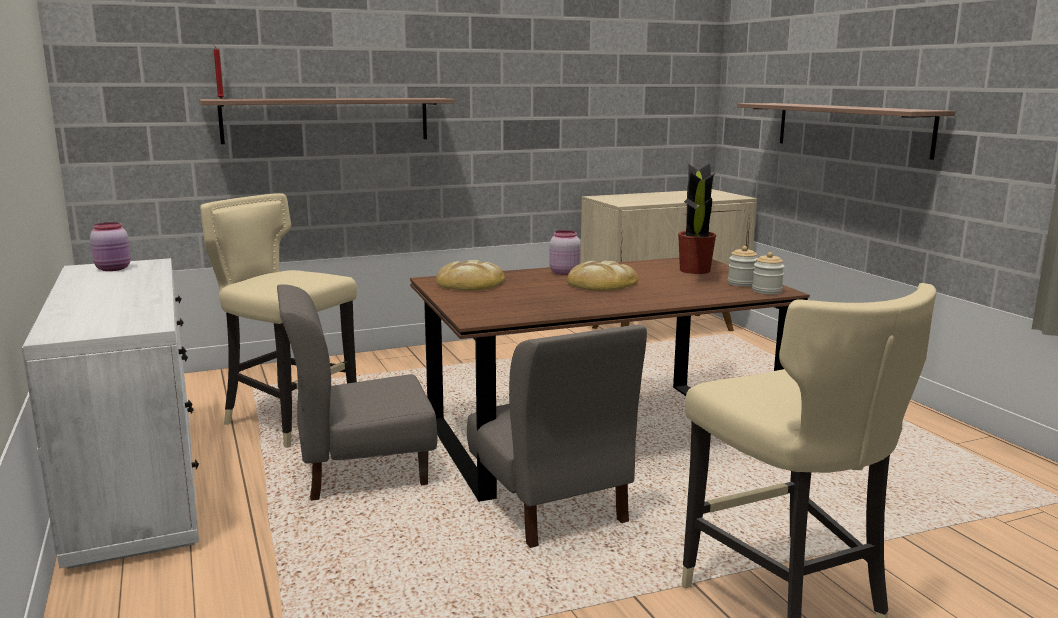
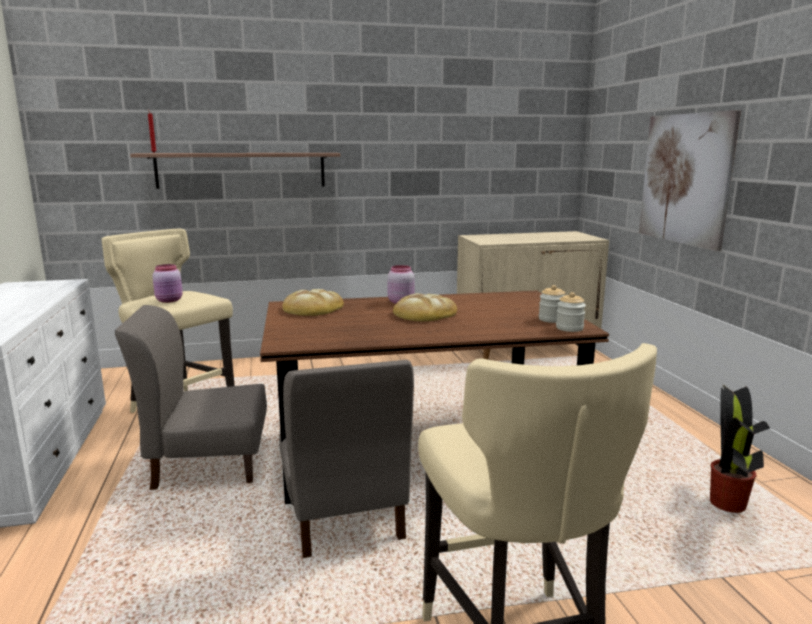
camera: 10 degrees right, 0 degrees up
pink jar [90,222,131,271] -> pink jar moved to [153,264,183,303]
potted plant [678,164,716,274] -> potted plant moved to [710,384,770,513]
shelf [737,103,955,160] -> picture [639,110,741,251]

